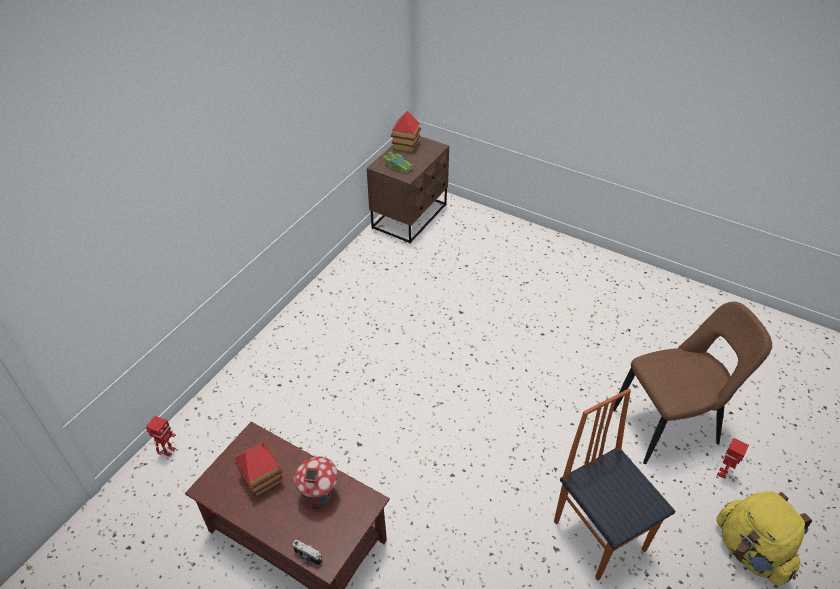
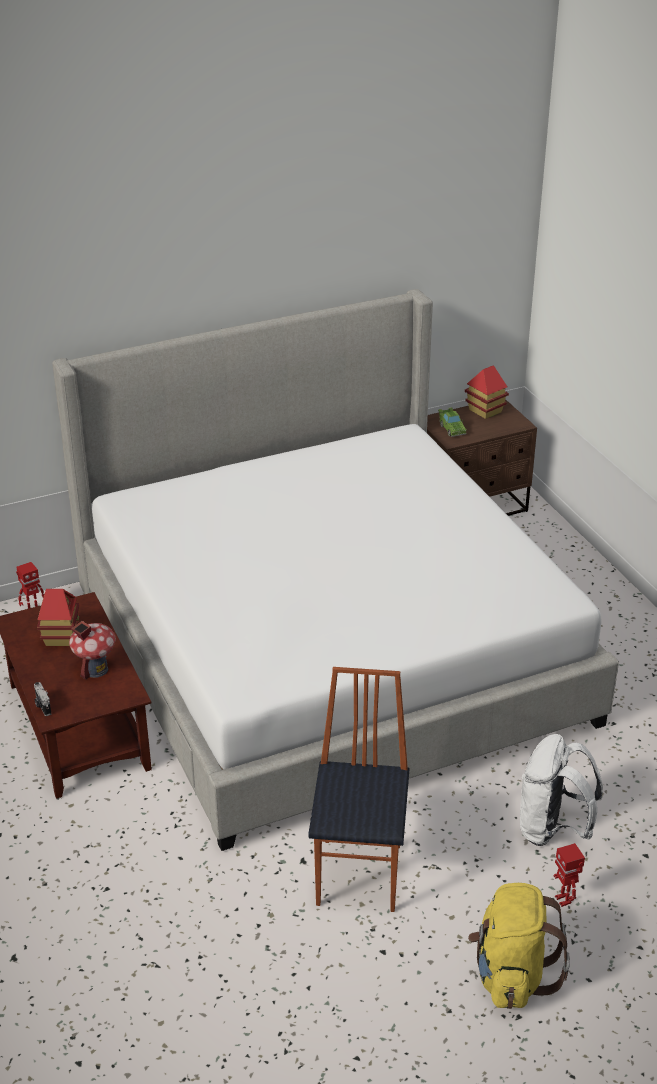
camera: 35 degrees right, 10 degrees down
brown chair [613,302,772,464] -> white backpack [520,734,603,846]
toy robot [717,438,749,479] -> toy robot turned 90 degrees counterclockwise [554,843,585,907]
none -> bed [52,289,619,851]

